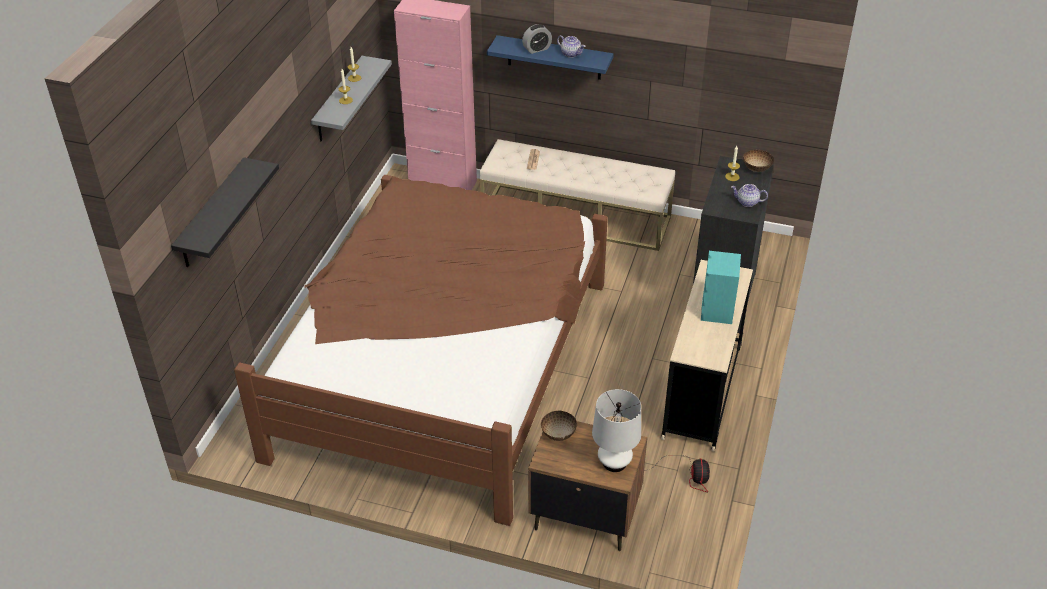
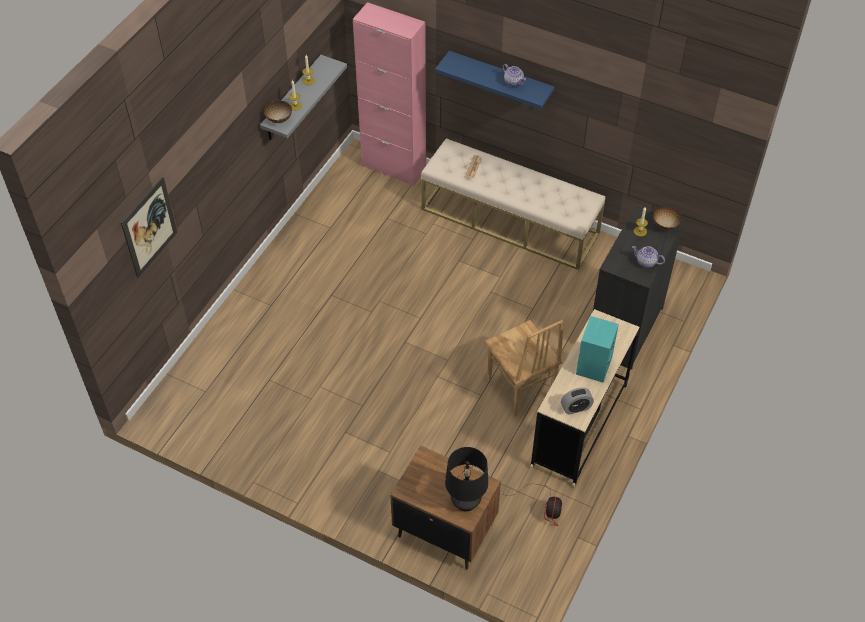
camera: 10 degrees right, 10 degrees up
black shelf [171,157,279,267] -> picture [121,177,177,278]
brown bed [234,175,608,526] -> none
alarm clock [522,24,552,54] -> alarm clock moved to [561,388,594,415]
bowl [541,410,577,441] -> bowl moved to [264,101,292,123]
white table lamp [592,389,641,472] -> black table lamp [445,447,488,512]
none -> brown chair [484,320,563,417]

